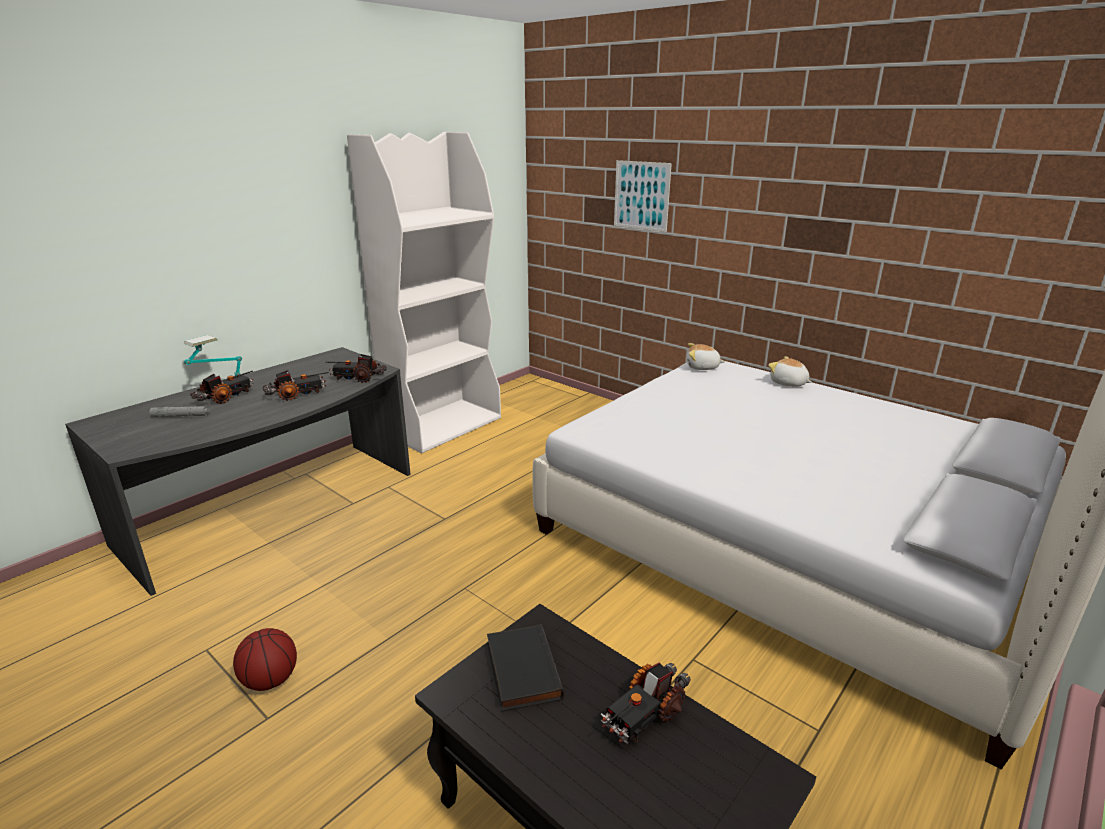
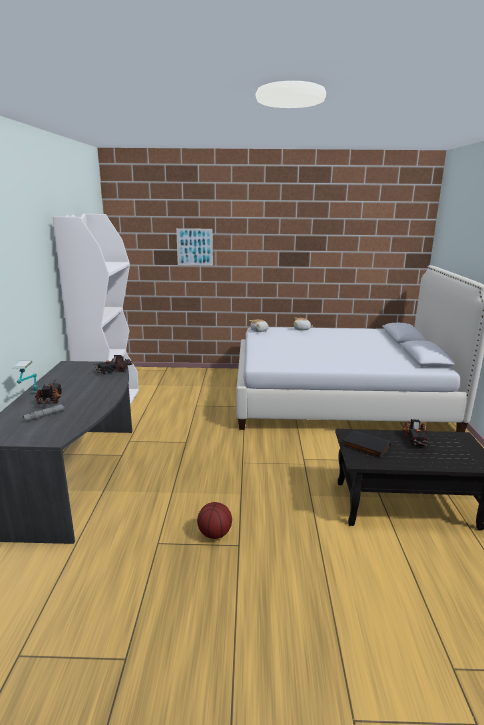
camera: 40 degrees left, 5 degrees down
toy truck [263,370,329,401] -> none

